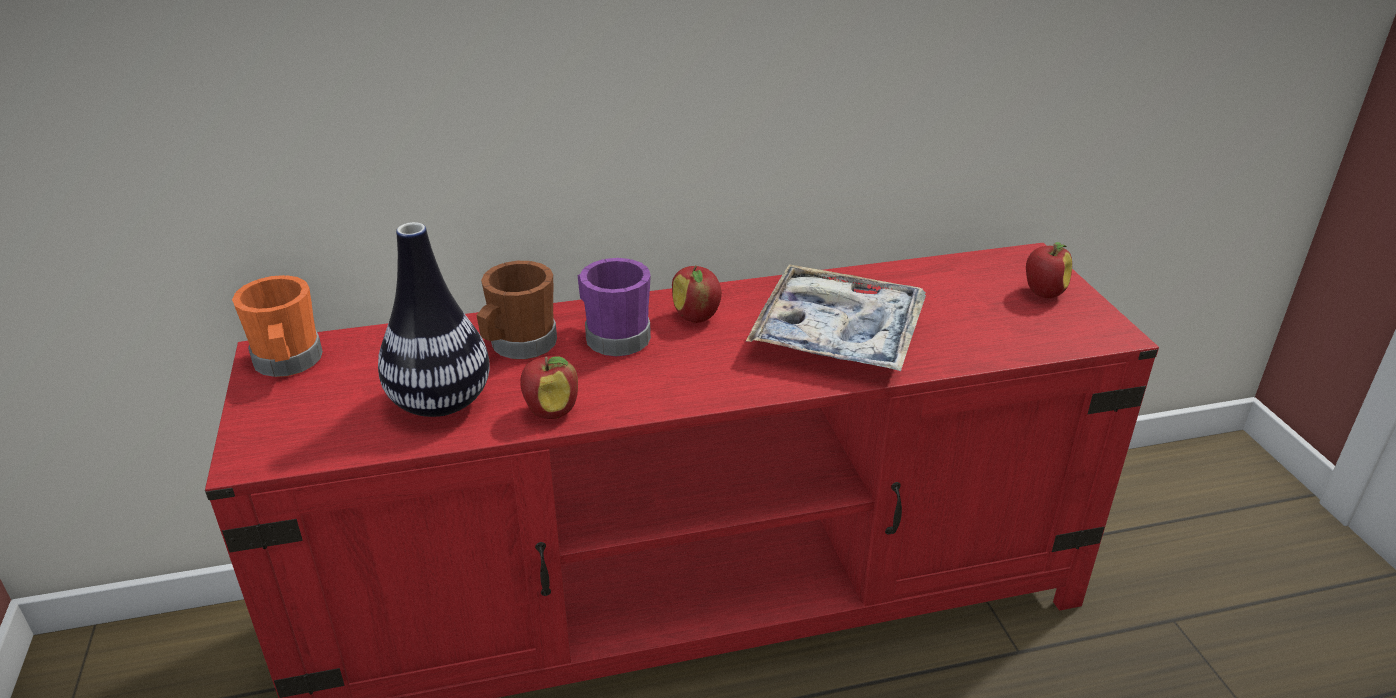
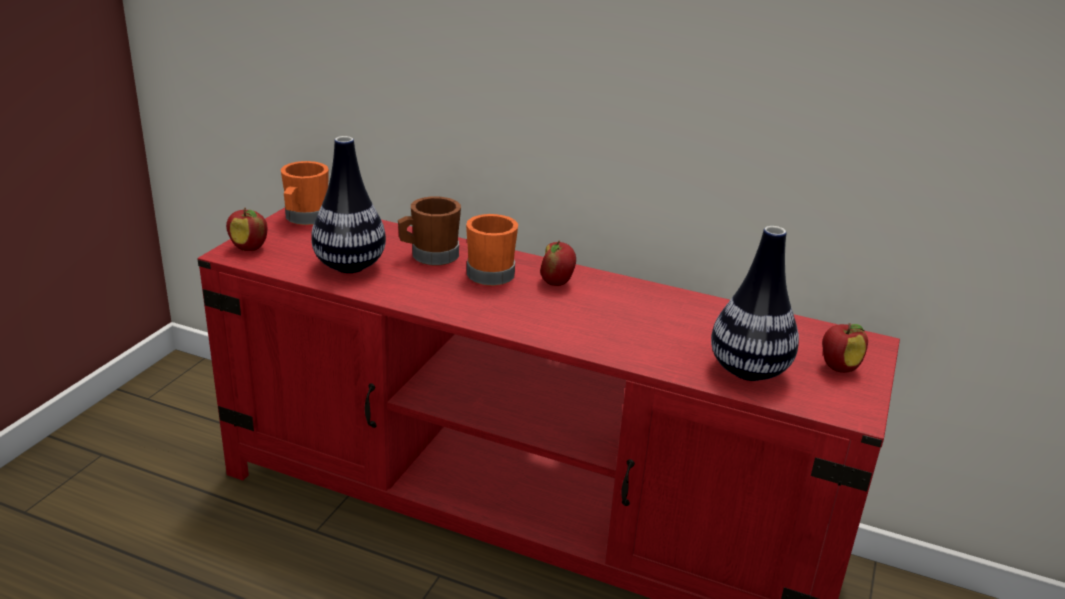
camera: 35 degrees right, 5 degrees down
apple [520,356,578,419] -> apple moved to [226,207,267,251]
purple mug [577,258,651,356] -> orange mug [466,214,518,286]
tray [746,264,926,371] -> none
none -> vase [711,226,799,381]

